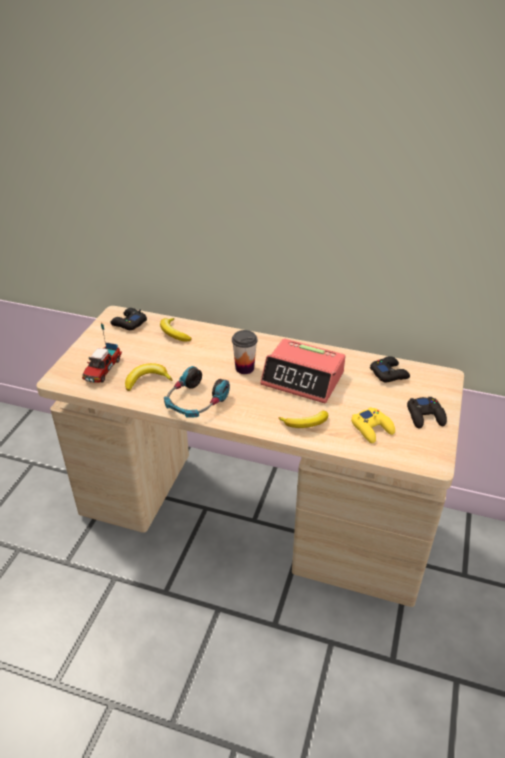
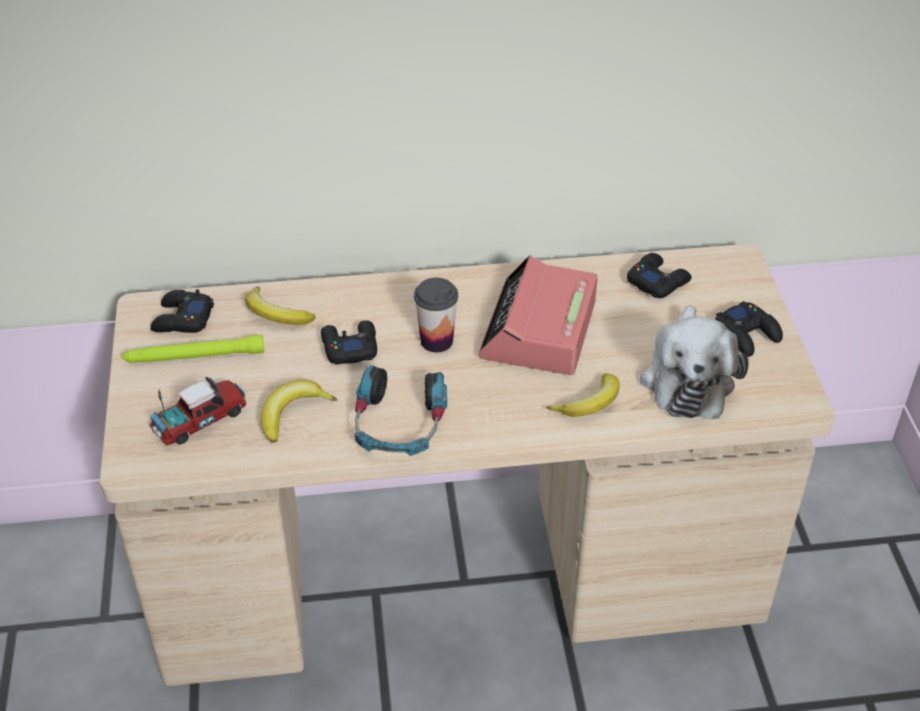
camera: 25 degrees left, 5 degrees up
toy truck [82,322,122,383] -> toy truck turned 120 degrees counterclockwise [149,377,247,446]
alarm clock [260,338,345,403] -> alarm clock turned 105 degrees clockwise [478,255,598,375]
yellow game controller [351,407,395,443] -> plush toy [640,305,749,419]
none -> green flashlight [122,334,264,363]
none -> black game controller [321,320,377,365]

